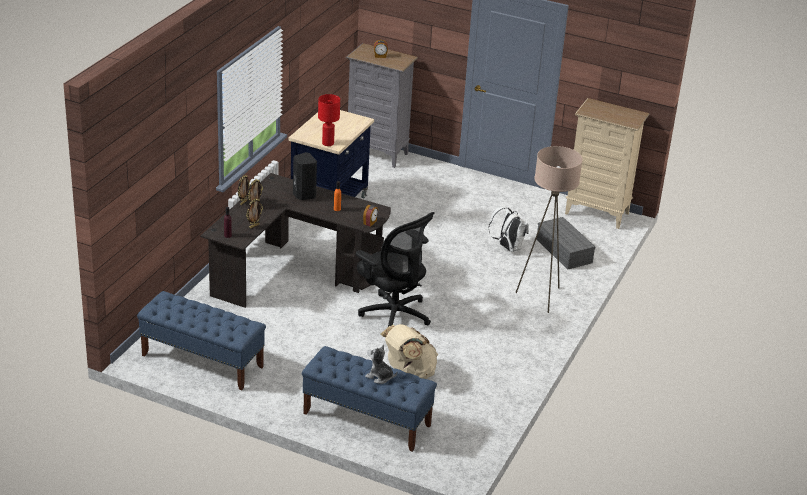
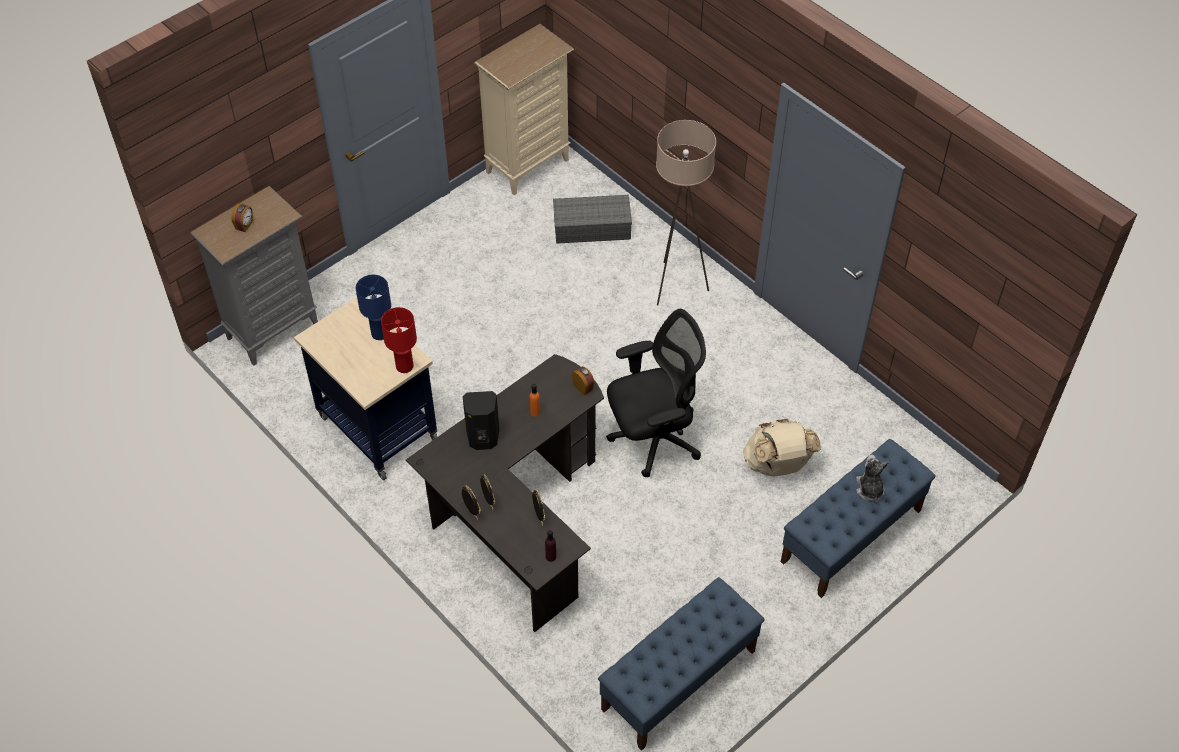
camera: 65 degrees left, 20 degrees up
plush toy [365,345,397,384] -> plush toy turned 120 degrees clockwise [856,455,889,502]
white backpack [488,206,529,252] -> none
none -> blue table lamp [356,275,391,340]

